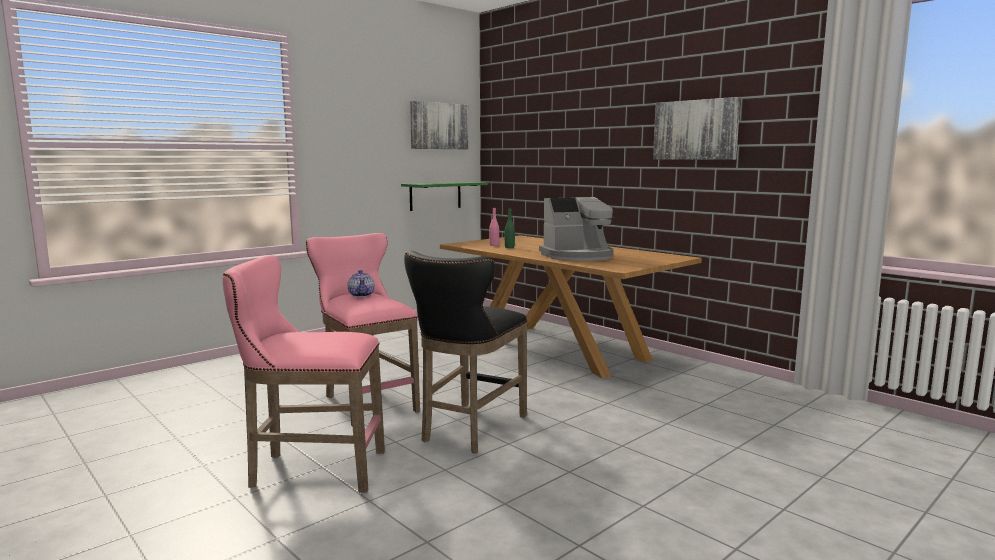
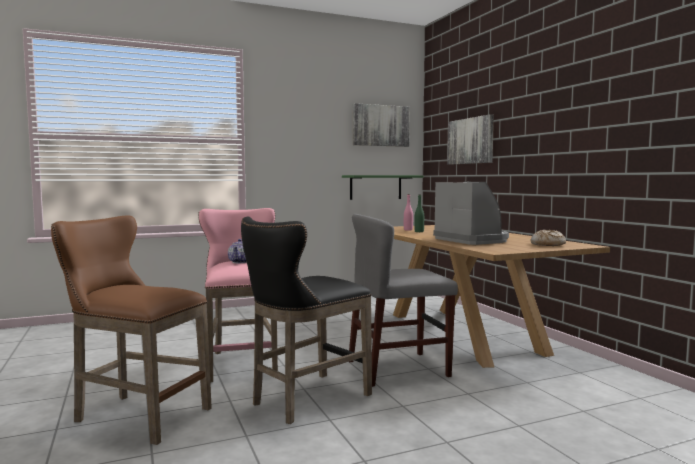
camera: 20 degrees right, 5 degrees down
pink stool [223,255,385,493] -> brown stool [51,216,212,445]
coffee machine [539,197,614,261] -> coffee machine turned 120 degrees counterclockwise [433,182,509,245]
picture [653,97,740,160] -> picture moved to [447,114,494,165]
none -> grey chair [349,214,458,387]
none -> bread [530,230,566,246]

